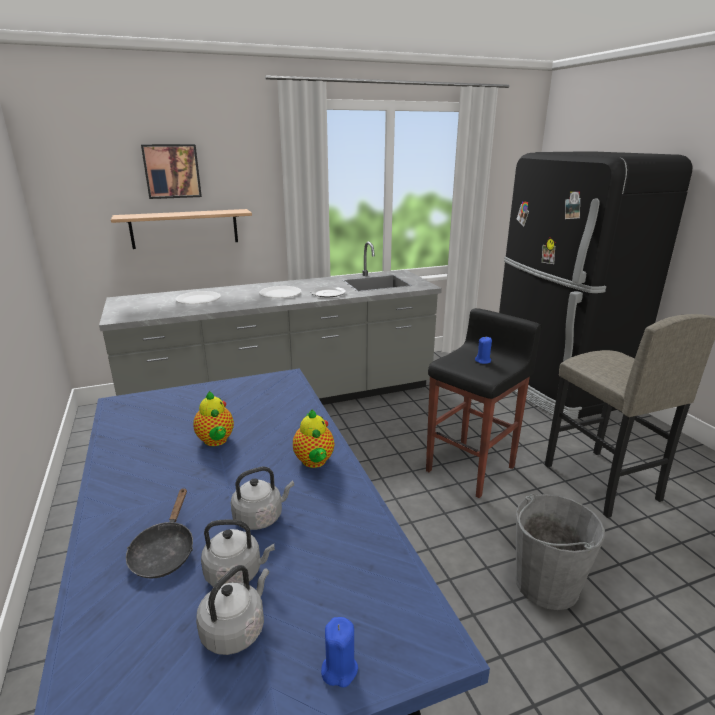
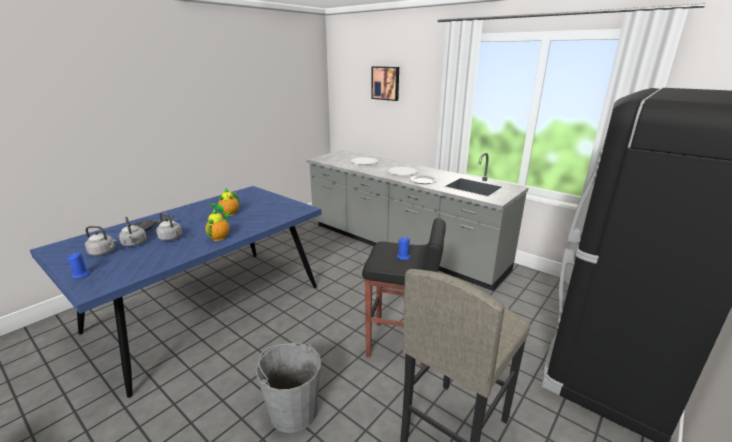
camera: 60 degrees right, 0 degrees up
shelf [111,209,252,249] -> none
teapot [293,410,334,468] -> teapot turned 150 degrees clockwise [205,209,230,241]

